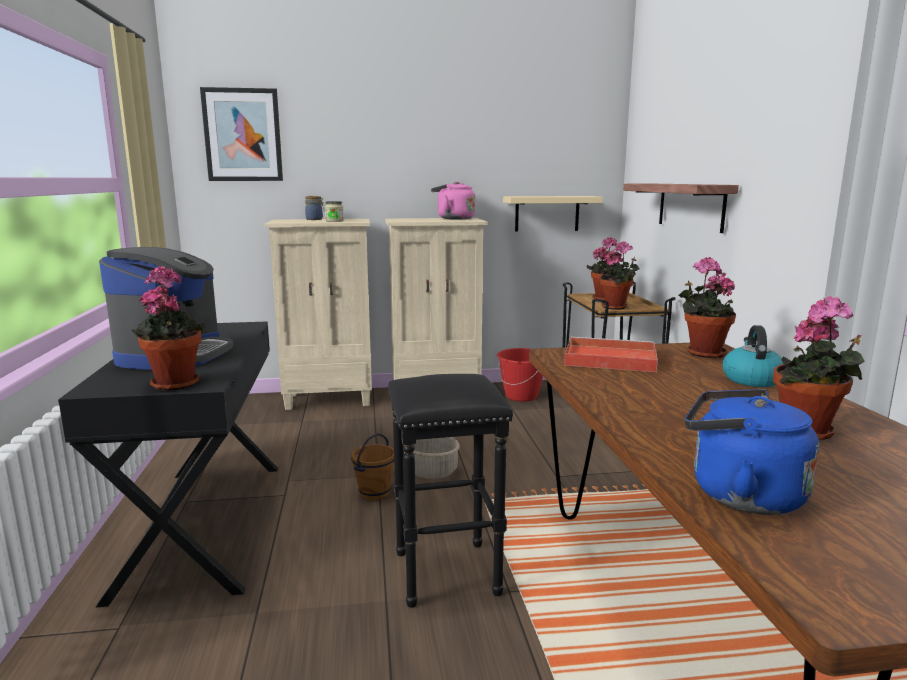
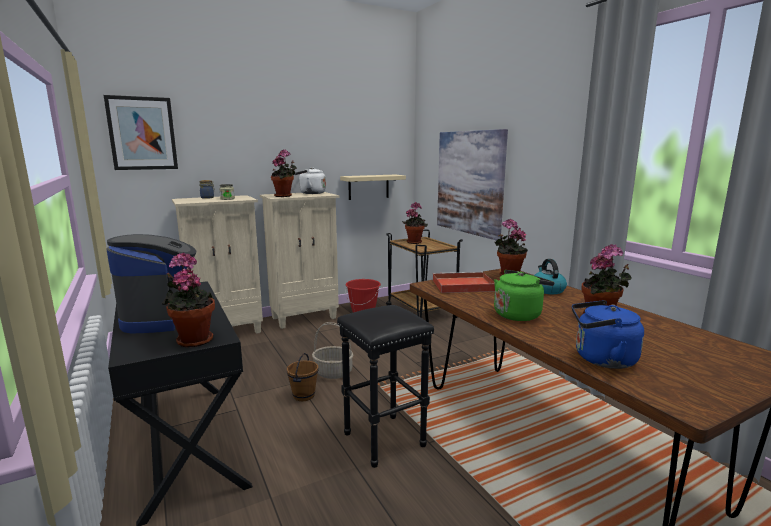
camera: 20 degrees left, 0 degrees up
pink kettle [431,181,475,219] -> white kettle [295,167,326,194]
potted plant [600,241,640,310] -> potted plant moved to [271,149,297,197]
shelf [623,184,739,233] -> picture [437,129,508,241]
none -> green kettle [494,270,554,321]

